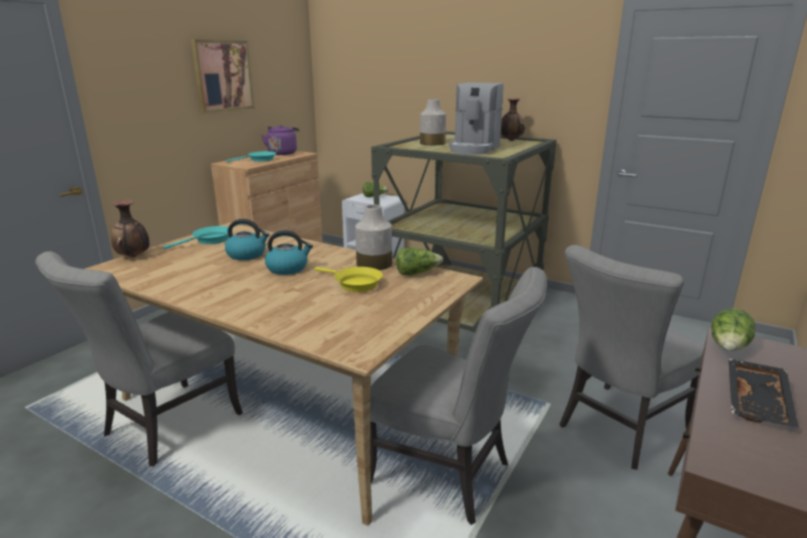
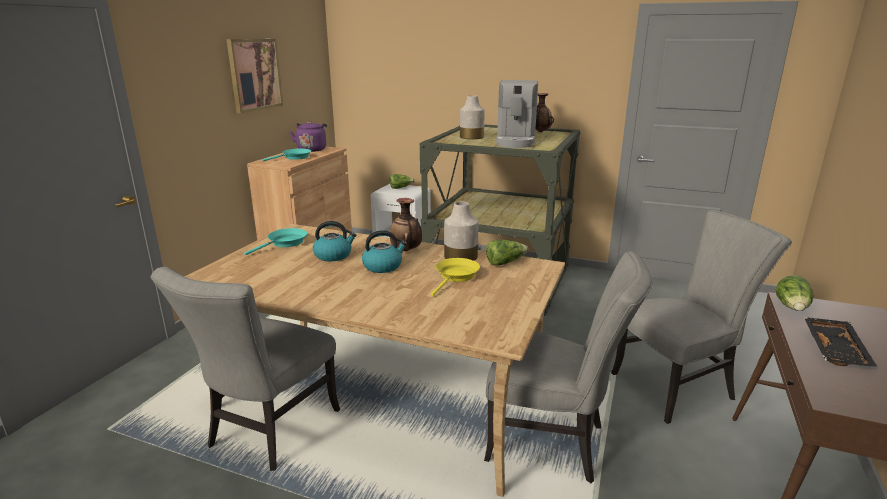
camera: 10 degrees left, 0 degrees up
vase [111,200,149,257] -> vase moved to [390,198,422,251]
yellow frying pan [315,267,383,292] -> yellow frying pan turned 90 degrees counterclockwise [431,258,480,296]
grey chair [559,245,705,470] -> grey chair turned 150 degrees counterclockwise [611,210,792,424]

